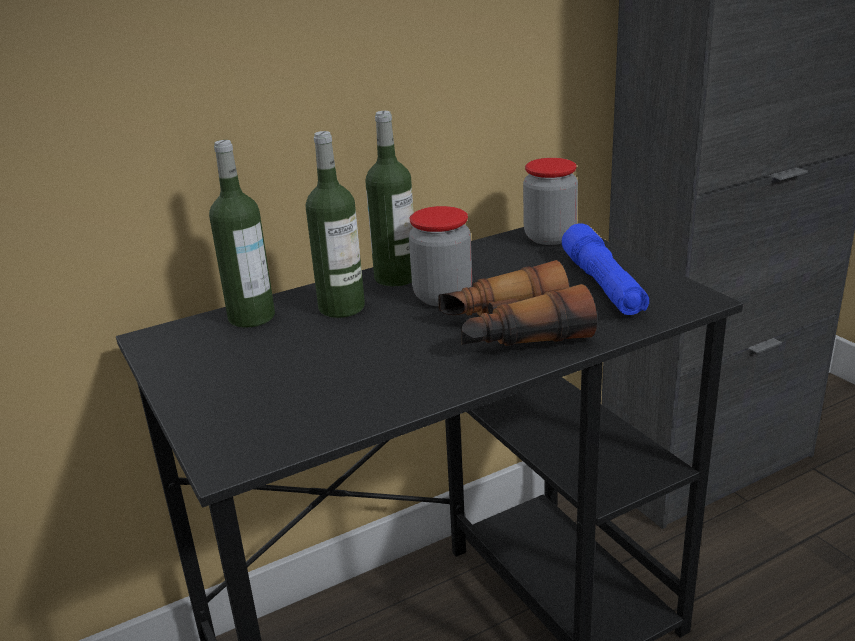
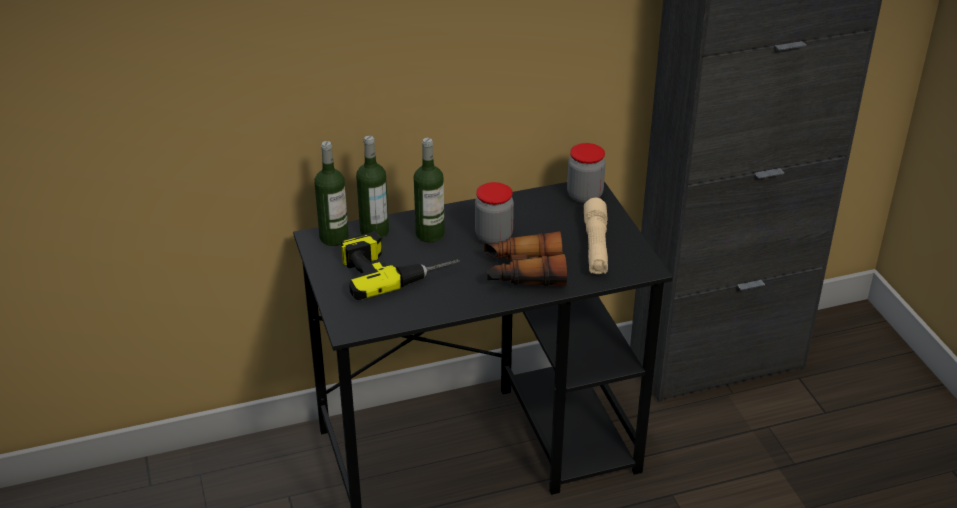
camera: 10 degrees right, 10 degrees up
bottle [365,111,413,287] -> bottle moved to [314,141,349,246]
blue flashlight [562,223,649,315] -> beige flashlight [584,198,608,274]
none -> power drill [341,231,460,300]

